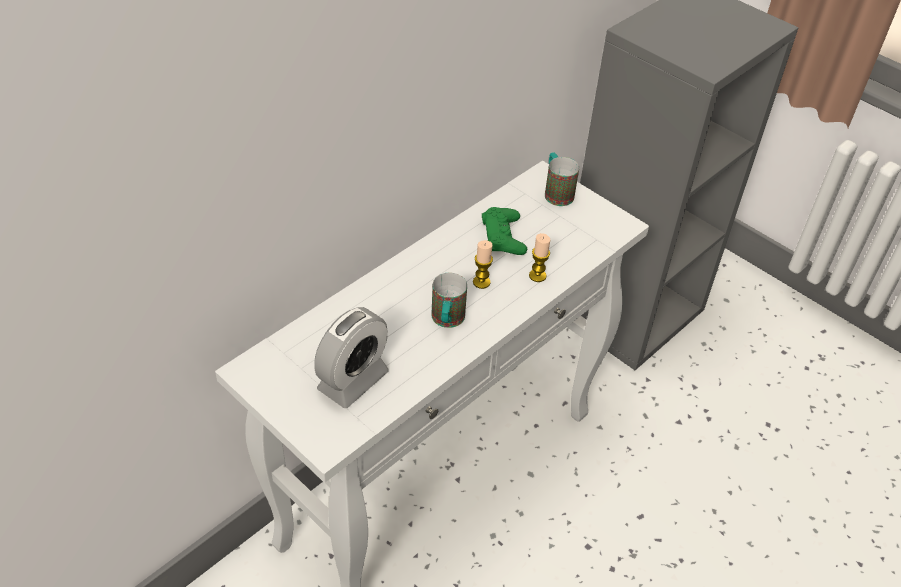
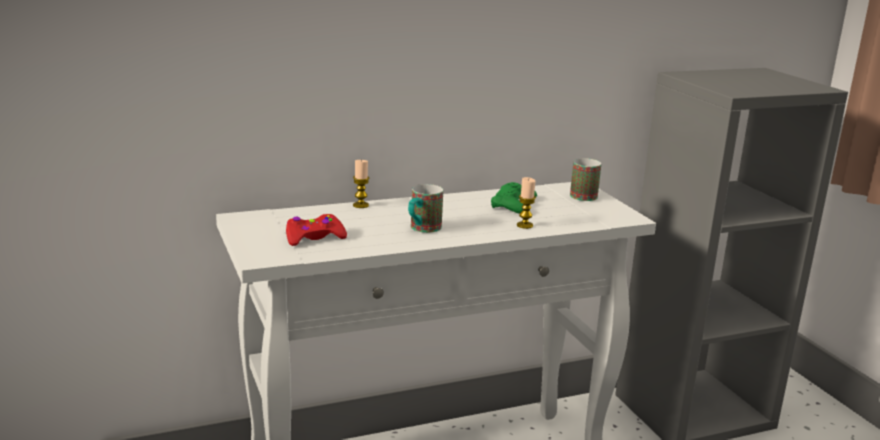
camera: 25 degrees right, 25 degrees down
alarm clock [314,307,389,408] -> red game controller [286,214,347,246]
candle [473,240,493,289] -> candle moved to [353,159,369,208]

